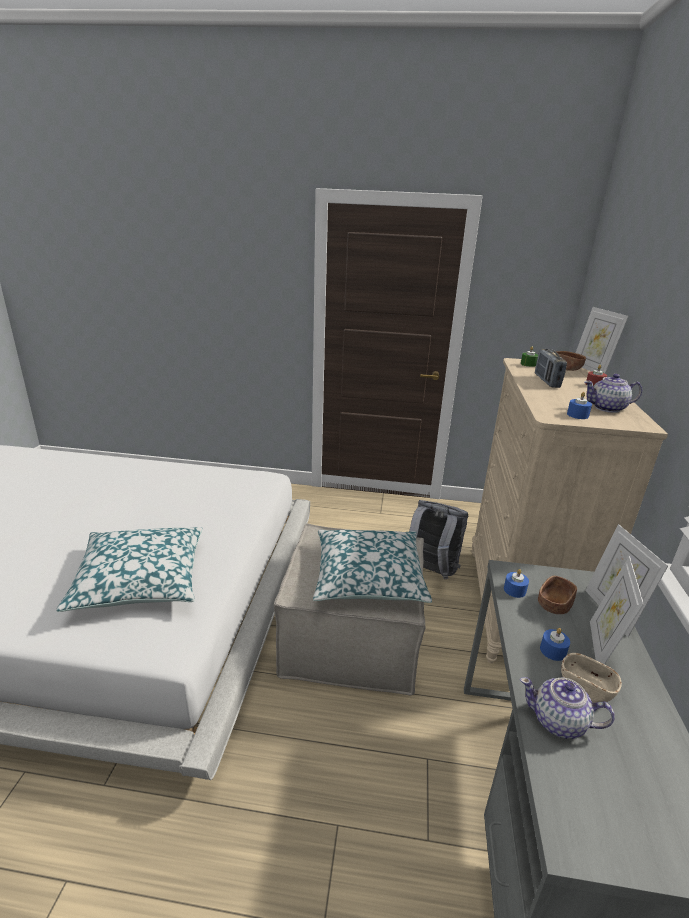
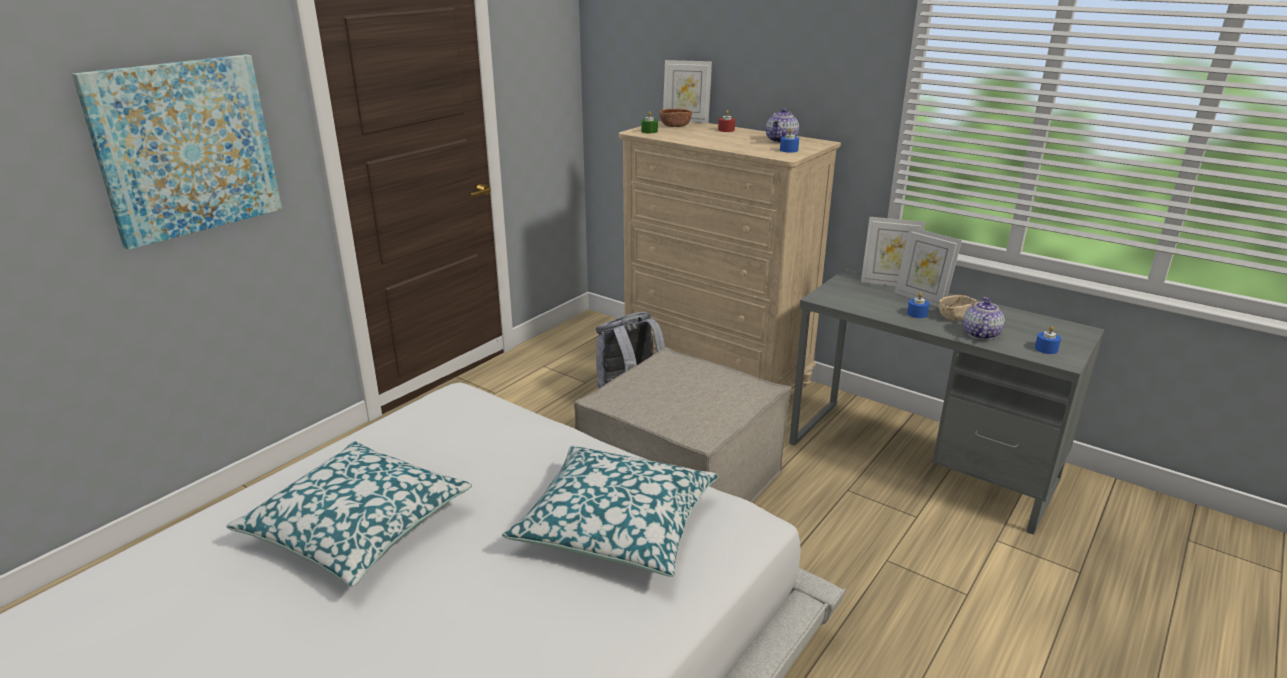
camera: 60 degrees left, 0 degrees up
pillow [313,530,432,603] -> pillow moved to [226,441,472,587]
blue candle [504,569,529,598] -> blue candle moved to [1035,326,1061,354]
teapot [520,677,615,739] -> teapot turned 150 degrees clockwise [963,297,1005,340]
radio [535,349,567,388] -> none
brown bowl [538,576,577,614] -> none
none -> picture [72,55,282,250]

